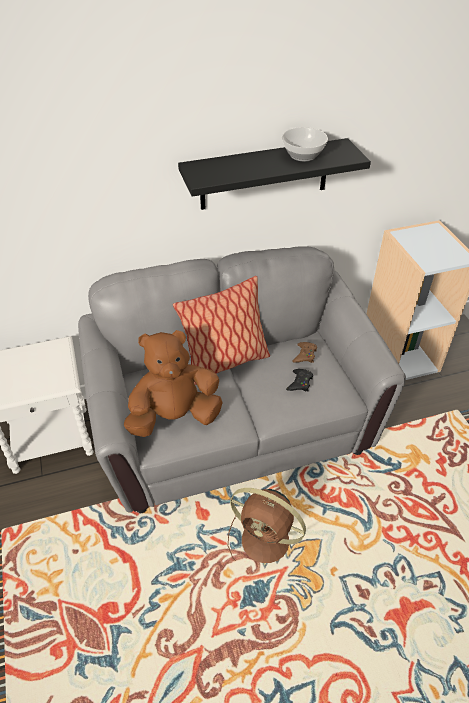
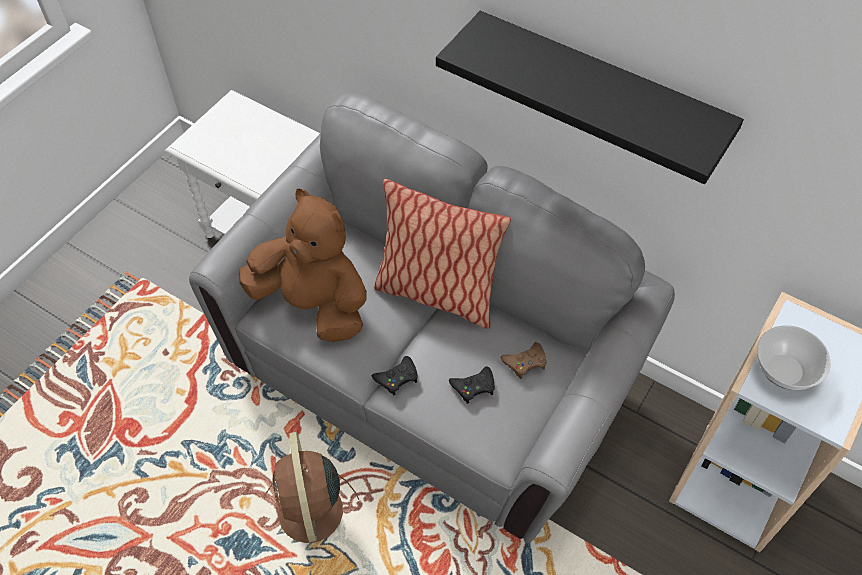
camera: 50 degrees right, 10 degrees up
bowl [282,127,328,161] -> bowl moved to [757,325,831,390]
none -> black game controller [372,356,418,395]

